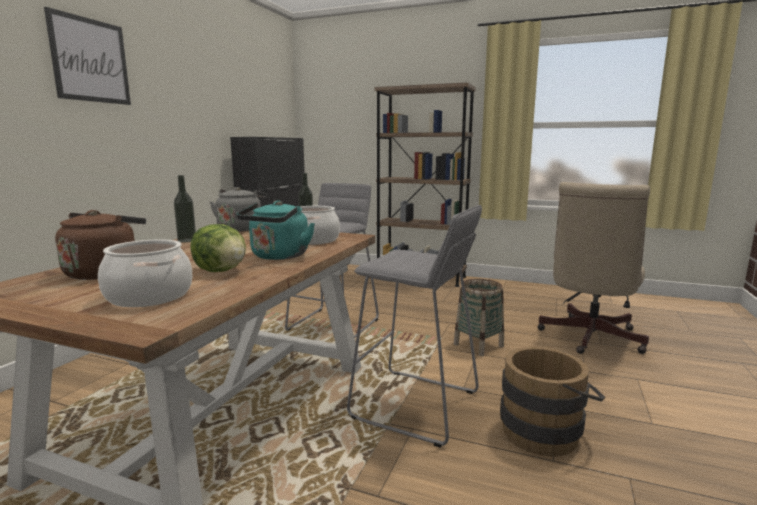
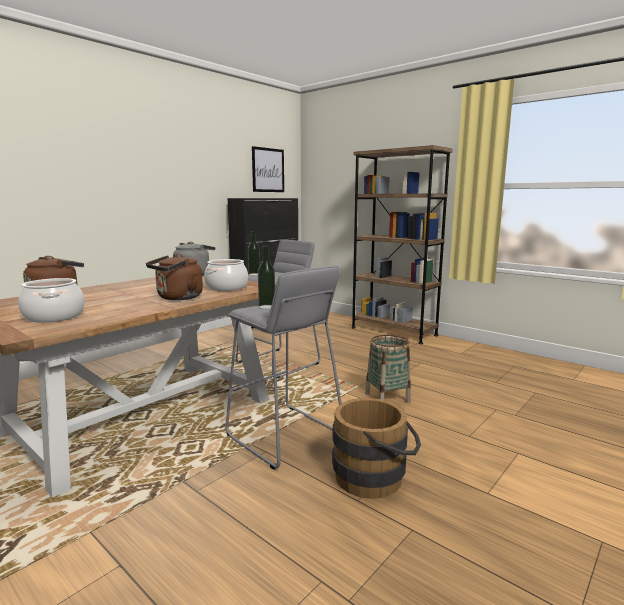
camera: 20 degrees right, 0 degrees up
picture [44,7,131,105] -> picture moved to [252,146,284,192]
bottle [174,175,196,242] -> bottle moved to [258,246,275,309]
lettuce [190,224,246,272] -> none
turquoise kettle [237,200,315,260] -> brown kettle [146,254,203,300]
beige office chair [537,182,650,354] -> none

